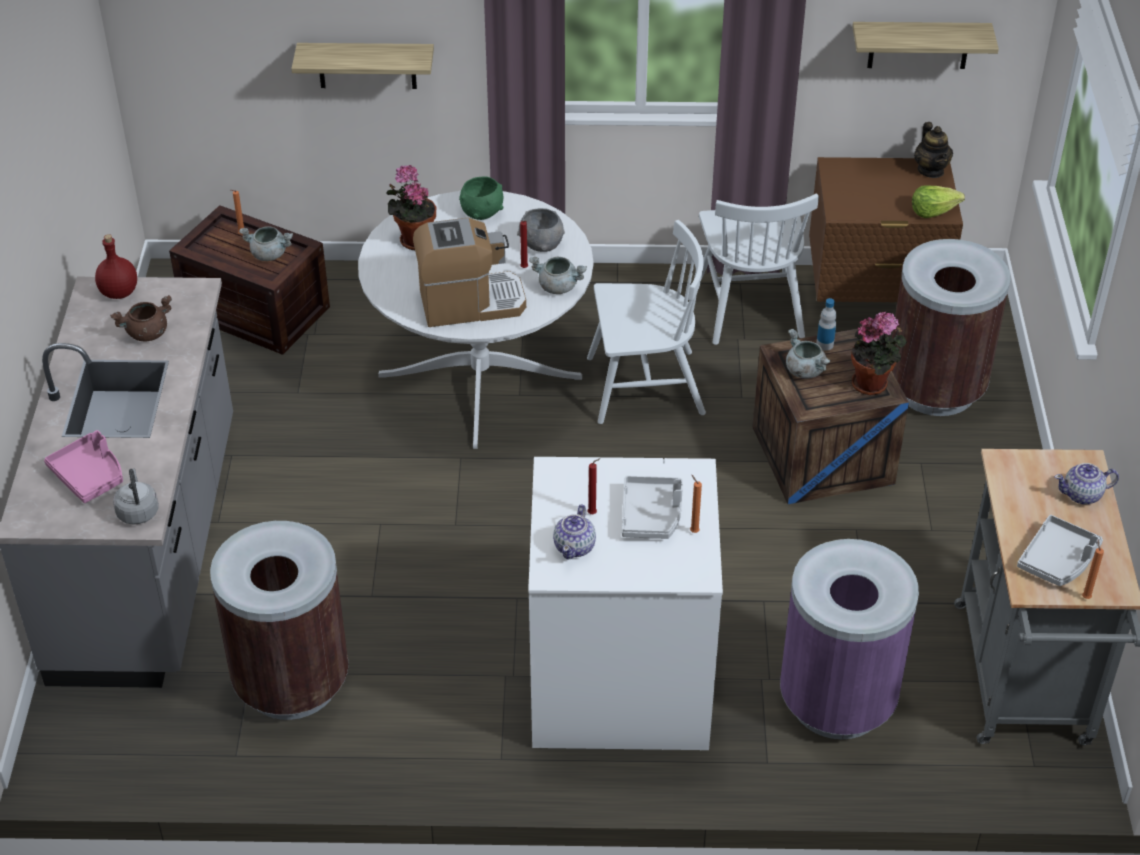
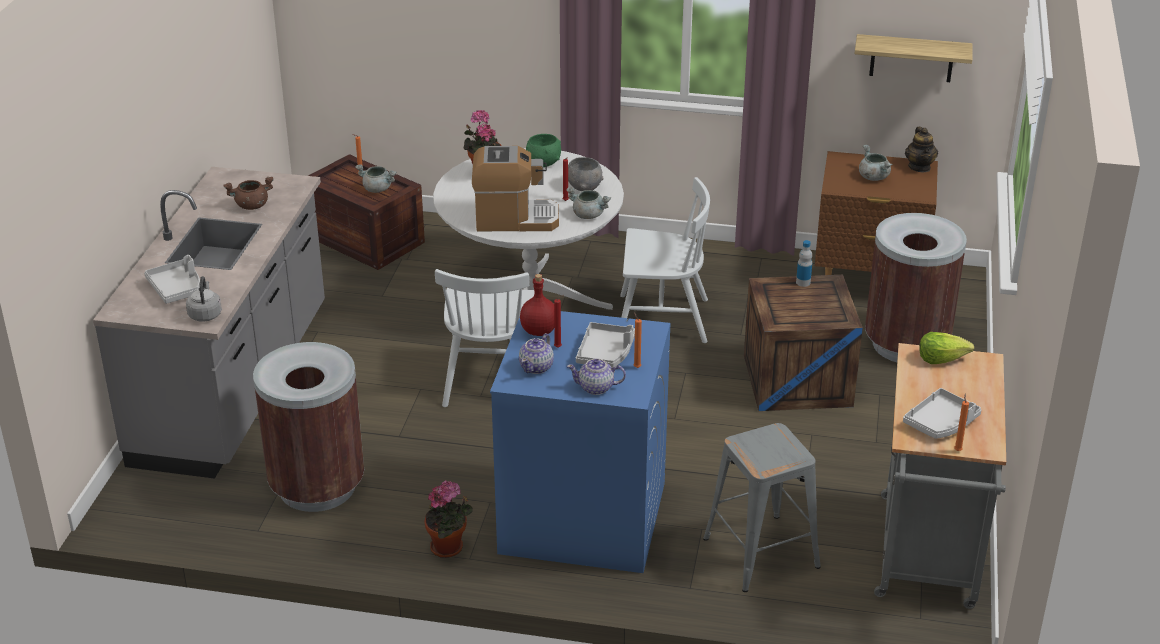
camera: 10 degrees right, 10 degrees down
pink tray [44,430,123,503] -> grey tray [144,255,200,304]
red bottle [95,234,137,299] -> red bottle moved to [520,274,554,336]
shelf [291,43,434,89] -> none
white washing machine [528,457,723,750] -> blue washing machine [490,311,670,573]
white chair [699,194,819,345] -> white chair moved to [435,269,535,407]
purple trash can [780,539,919,739] -> grey stool [703,423,821,592]
grey cooking pot [786,329,831,378] -> grey cooking pot moved to [859,145,892,181]
potted plant [851,312,907,395] -> potted plant moved to [424,481,473,558]
lettuce [912,185,965,218] -> lettuce moved to [919,332,974,364]
teapot [1055,463,1119,505] -> teapot moved to [567,359,626,395]

